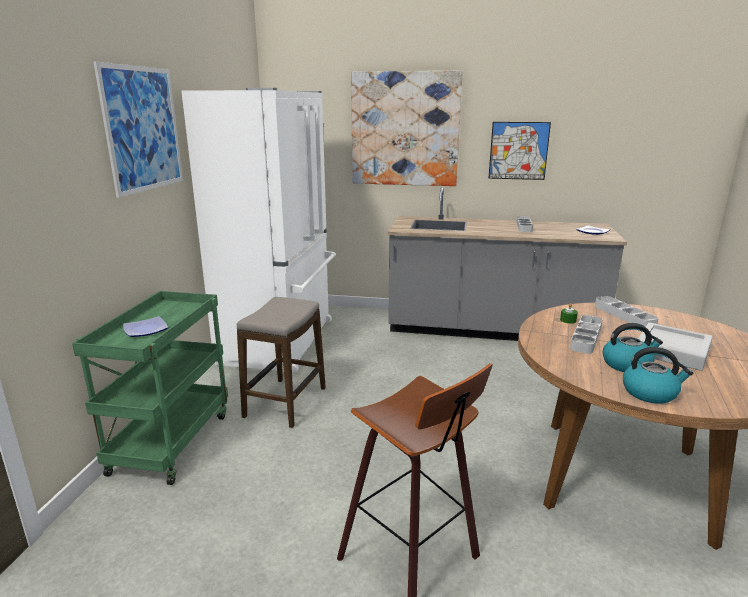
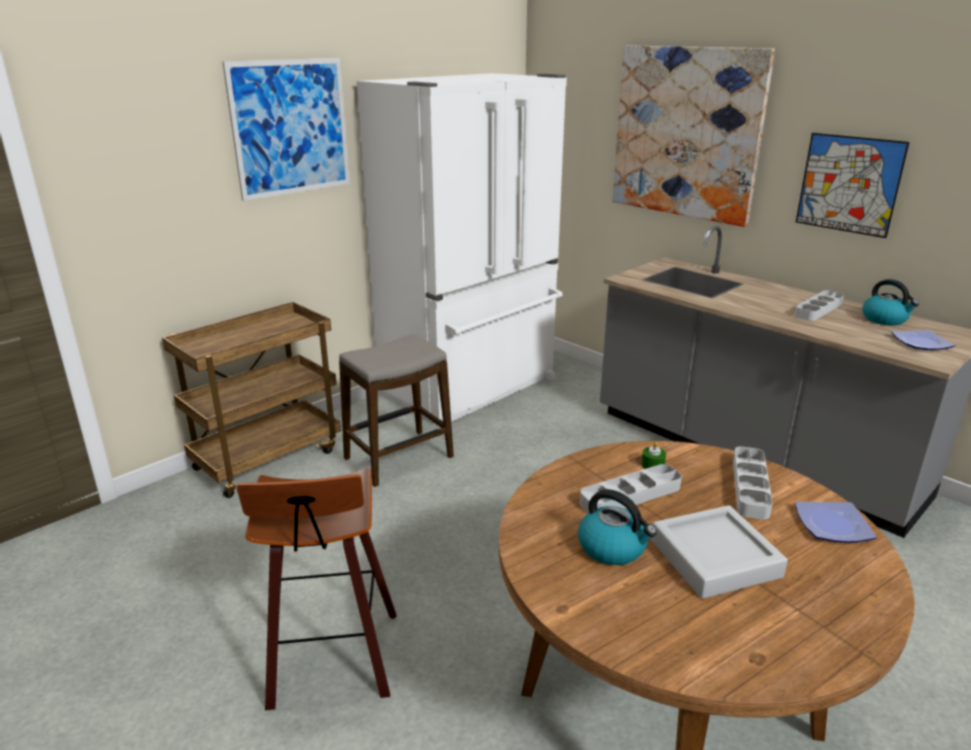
camera: 35 degrees right, 5 degrees up
green cart [72,291,228,485] -> brown cart [162,302,341,498]
plate [123,316,168,337] -> plate moved to [795,501,877,542]
kettle [623,347,693,404] -> kettle moved to [862,279,919,326]

